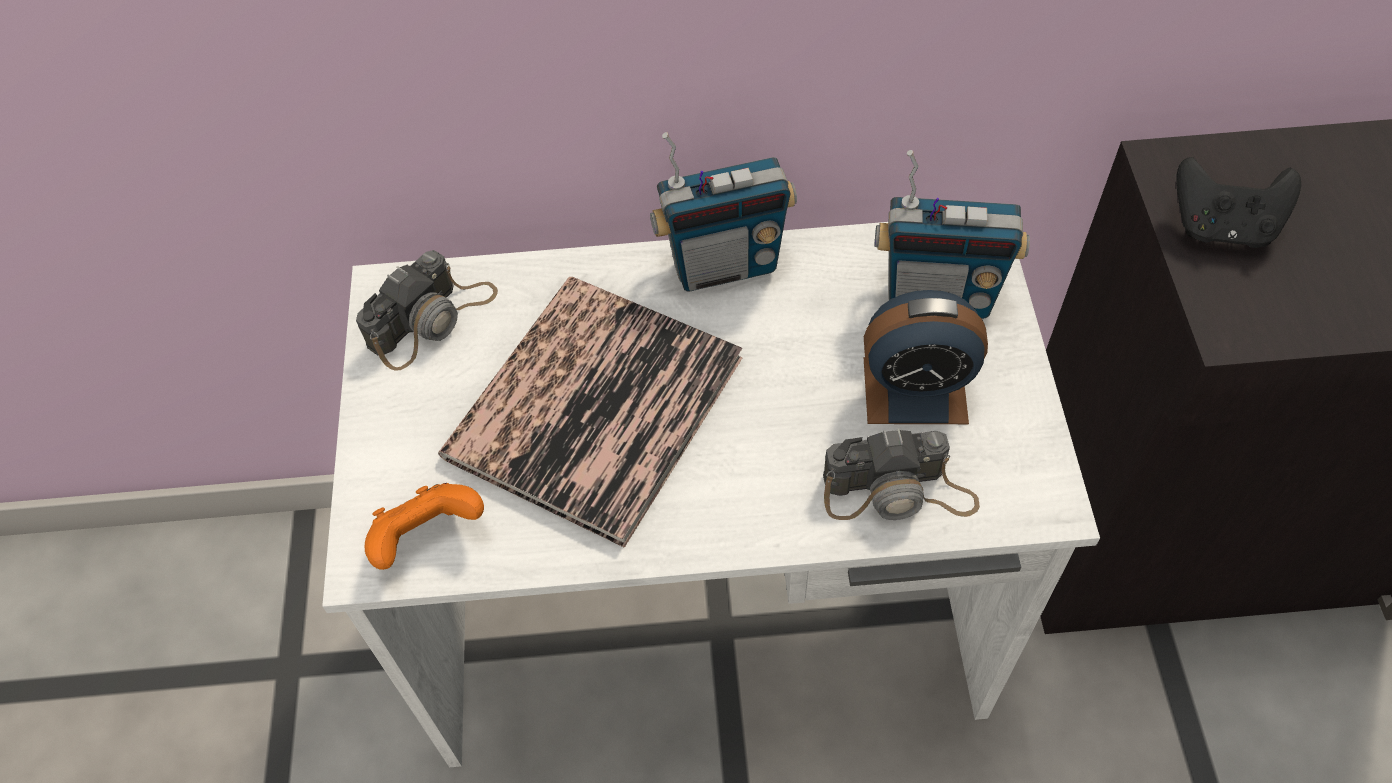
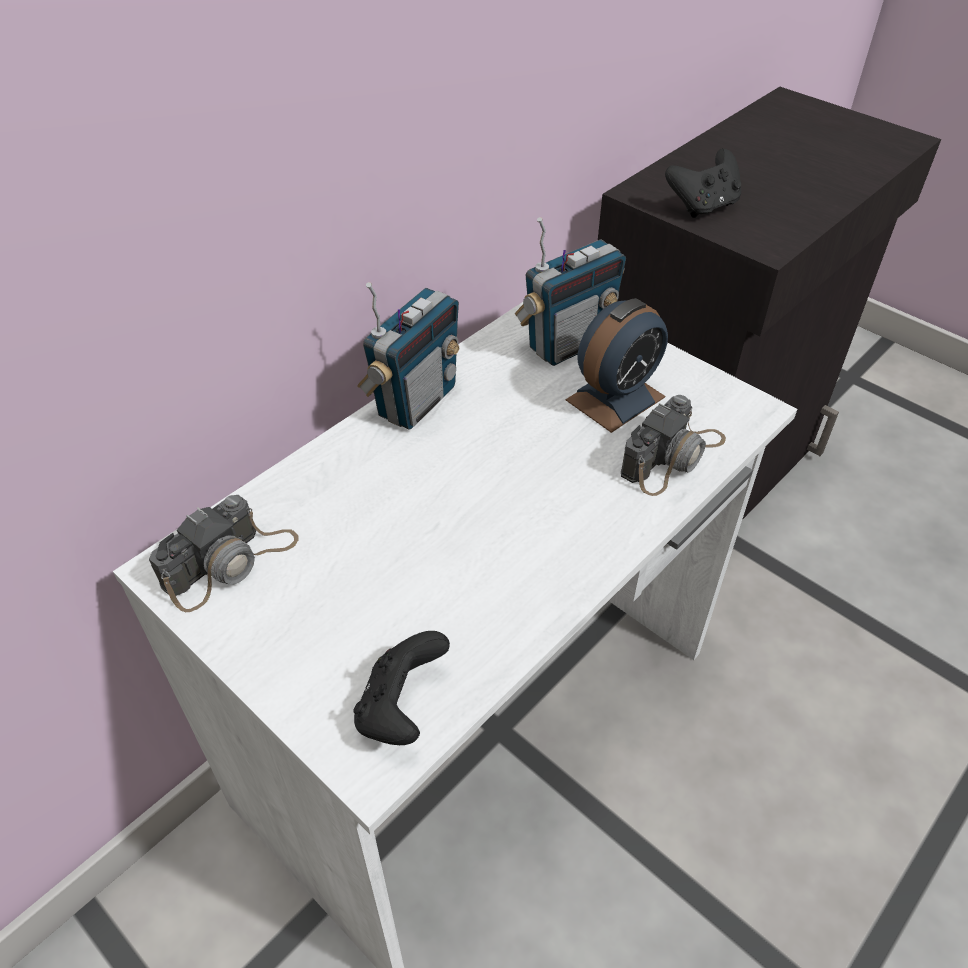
camera: 45 degrees left, 10 degrees down
camera [356,250,498,371] -> camera turned 45 degrees clockwise [149,495,299,612]
orange game controller [365,483,484,570] -> black game controller [353,631,450,745]
book [438,277,743,547] -> none

